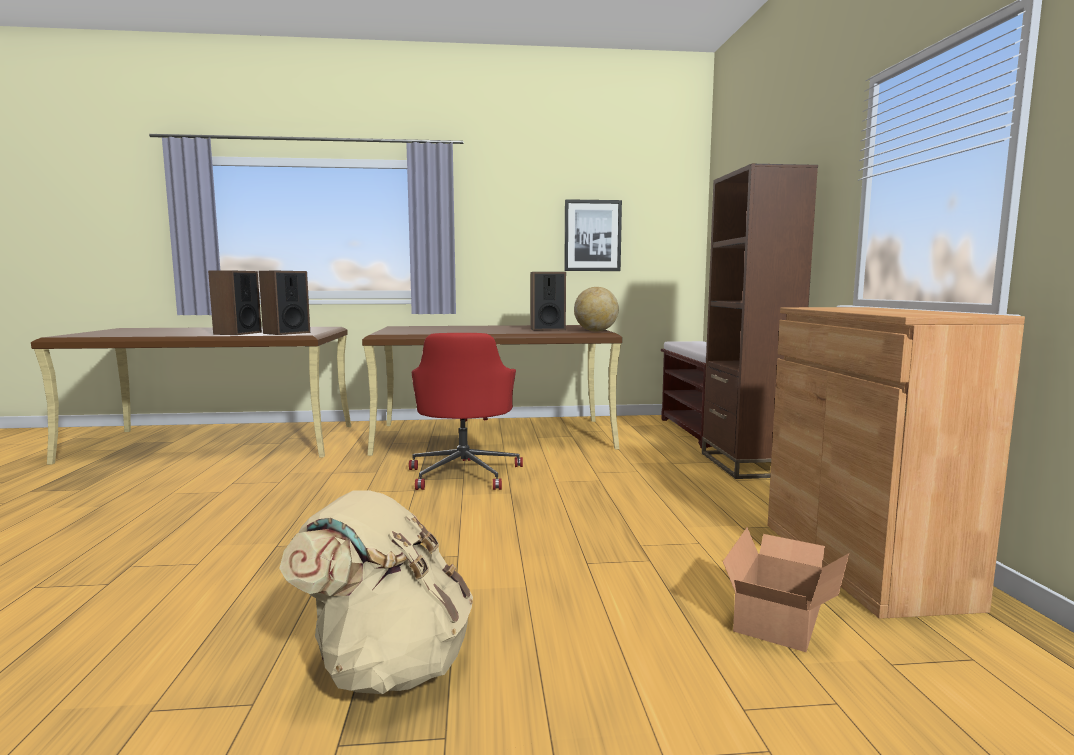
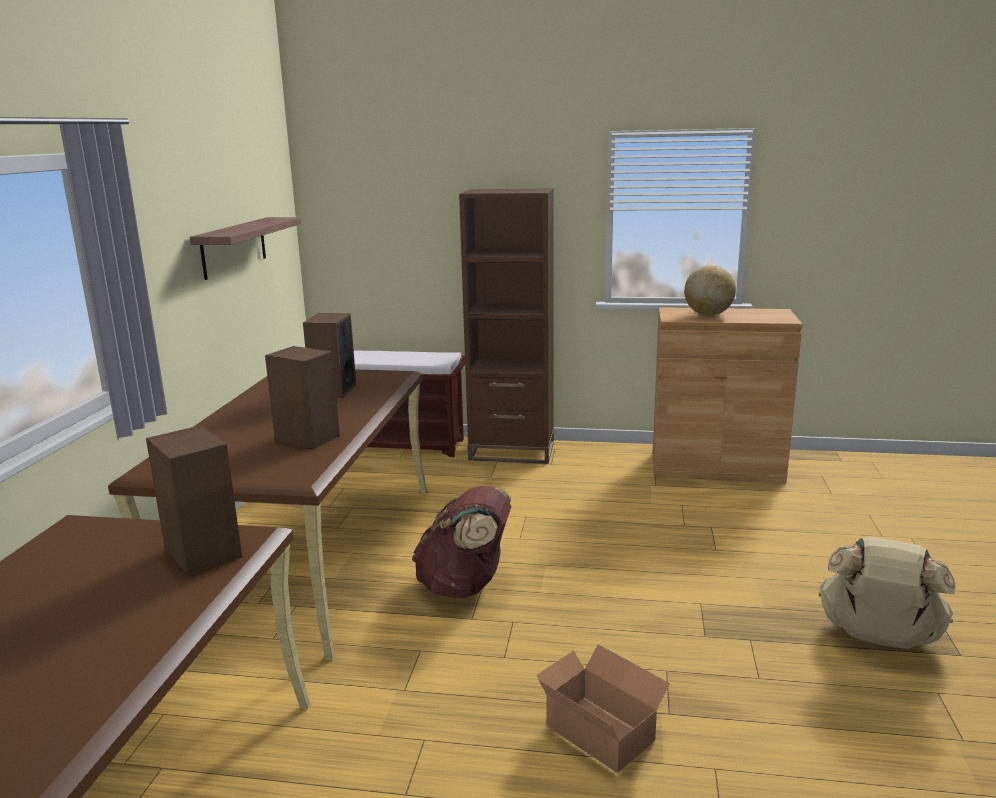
camera: 75 degrees left, 10 degrees up
speaker [208,270,262,335] -> speaker moved to [265,346,340,449]
red office chair [409,333,523,490] -> brown backpack [412,486,512,598]
picture [564,199,622,271] -> shelf [190,217,301,280]
globe [574,287,619,332] -> globe moved to [684,265,736,316]
cardboard box [723,527,849,652] -> cardboard box moved to [537,644,670,773]

